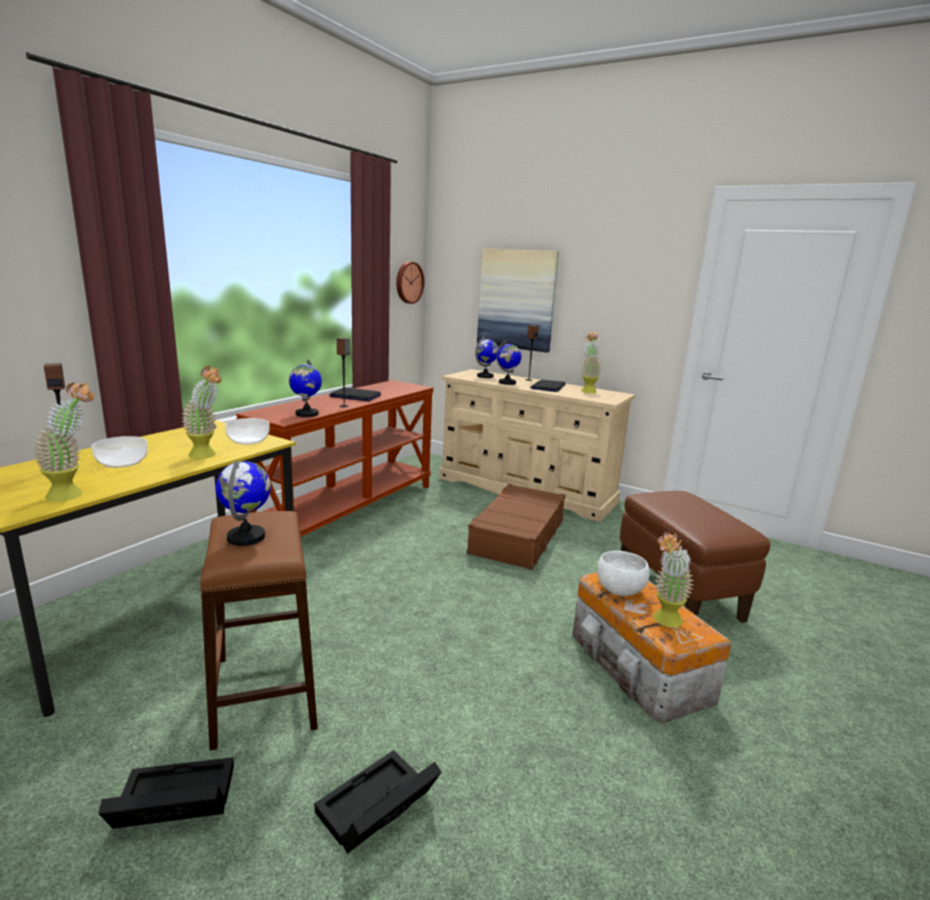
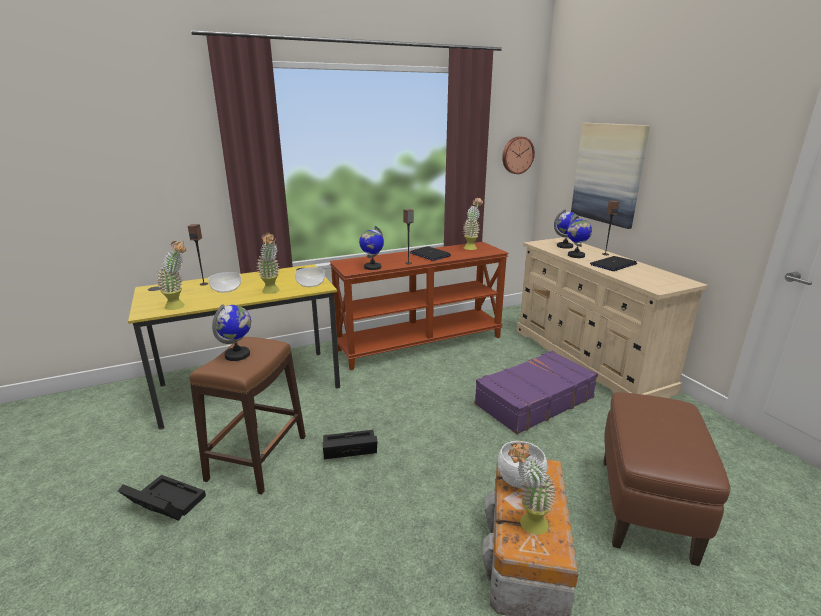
camera: 35 degrees right, 5 degrees up
black storage box [314,750,442,854] -> black storage box moved to [323,430,377,459]
brown suitcase [466,484,566,570] -> purple suitcase [475,351,598,434]
potted plant [581,332,602,393] -> potted plant moved to [463,198,483,250]

